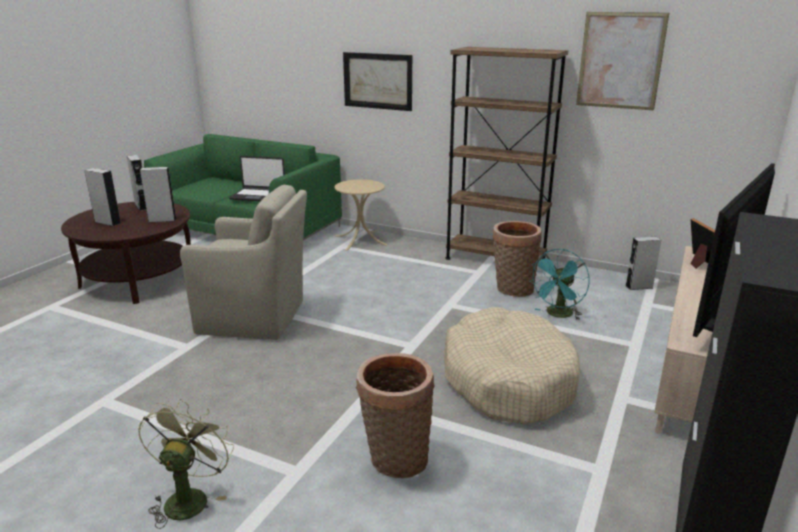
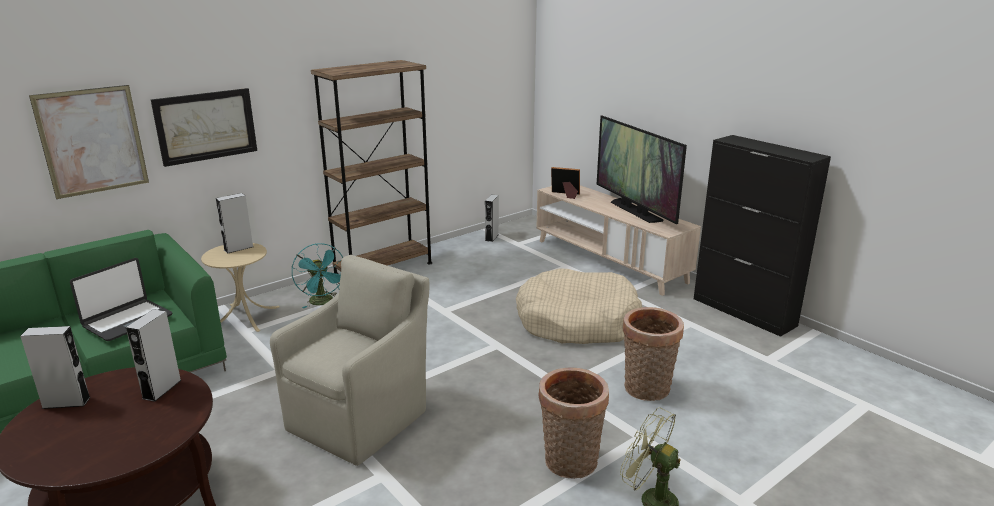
camera: 65 degrees left, 0 degrees up
grey speaker [84,168,121,226] -> grey speaker moved to [216,193,253,254]
basket [492,221,542,297] -> basket moved to [538,367,609,479]
turquoise fan [531,249,590,320] -> turquoise fan moved to [292,243,343,308]
picture [576,12,669,110] -> picture moved to [29,85,149,199]

